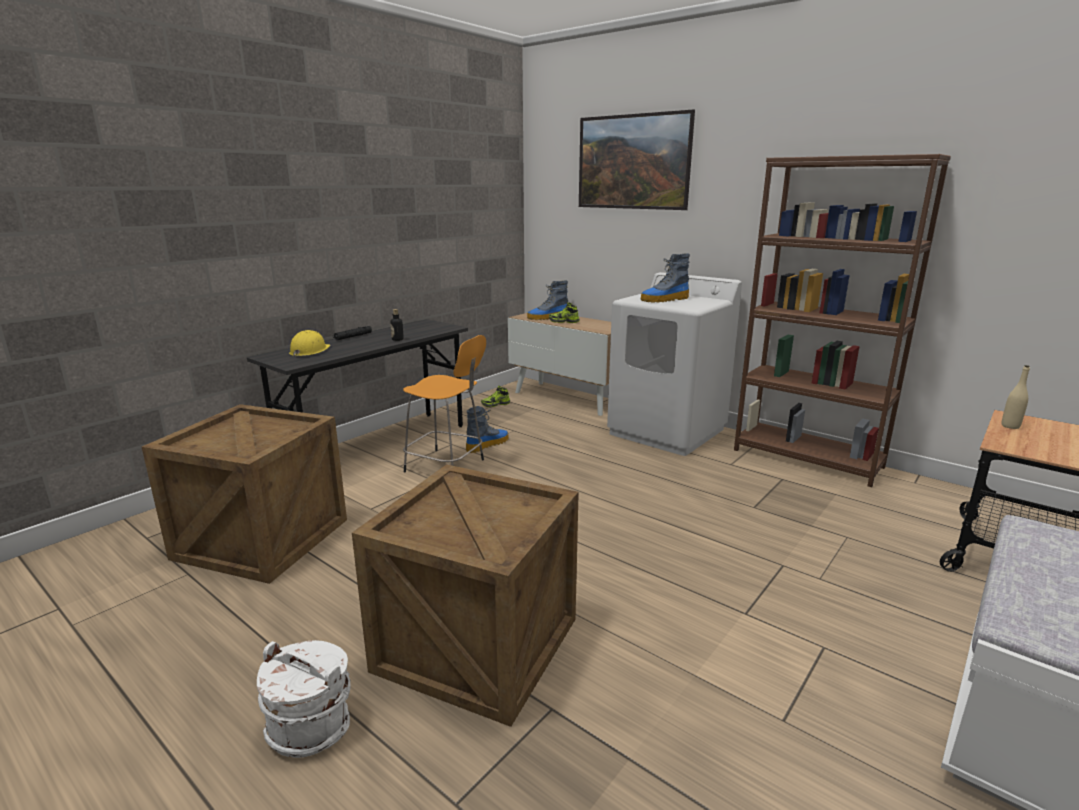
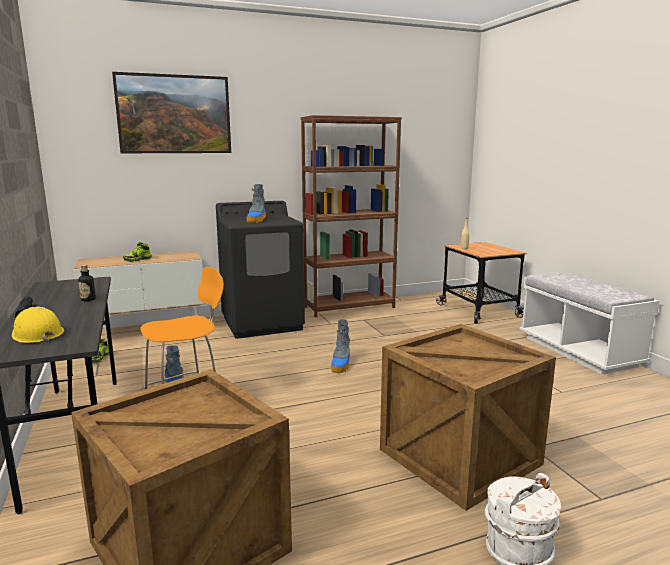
camera: 60 degrees left, 5 degrees down
boot [527,280,568,320] -> boot moved to [331,320,350,373]
white washing machine [607,272,742,456] -> black washing machine [216,201,305,339]

